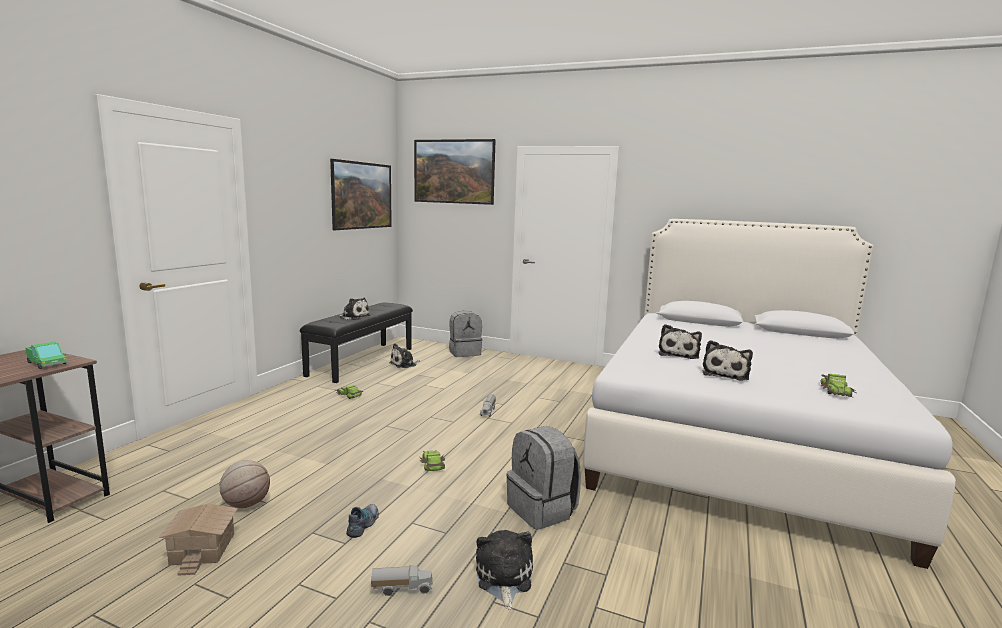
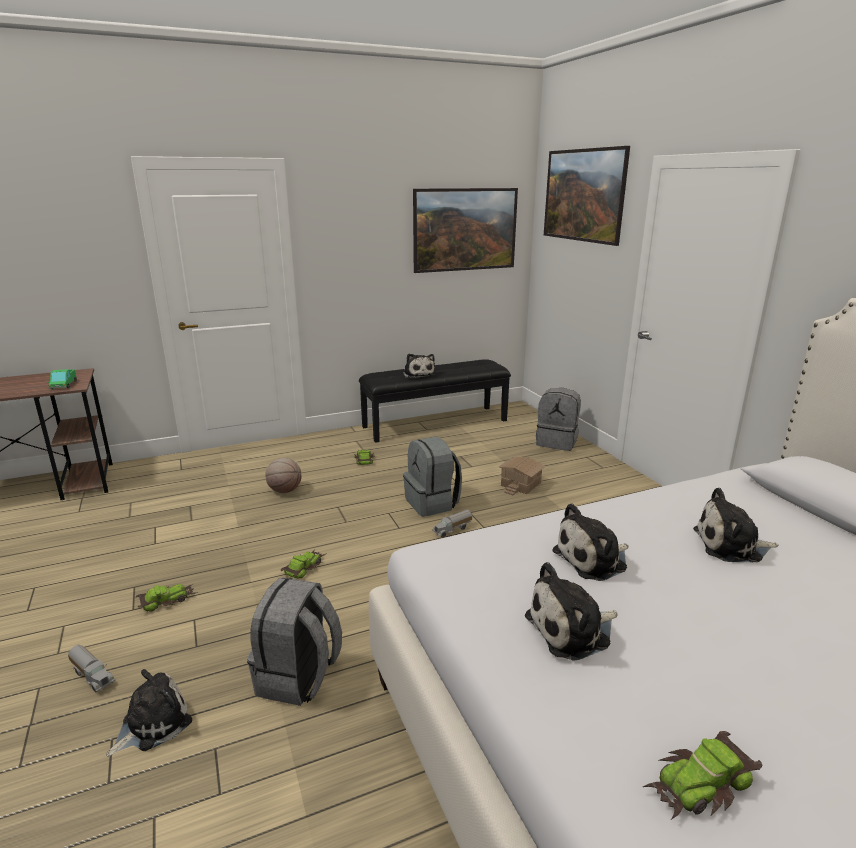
camera: 45 degrees right, 10 degrees up
toy house [158,504,238,576] -> toy house moved to [499,457,546,495]
basketball [219,460,270,508] -> basketball moved to [265,458,302,493]
shoe [346,504,379,538] -> toy car [136,584,198,611]
plush toy [389,343,419,368] -> plush toy moved to [693,488,778,562]
none -> grey backpack [403,437,462,517]

